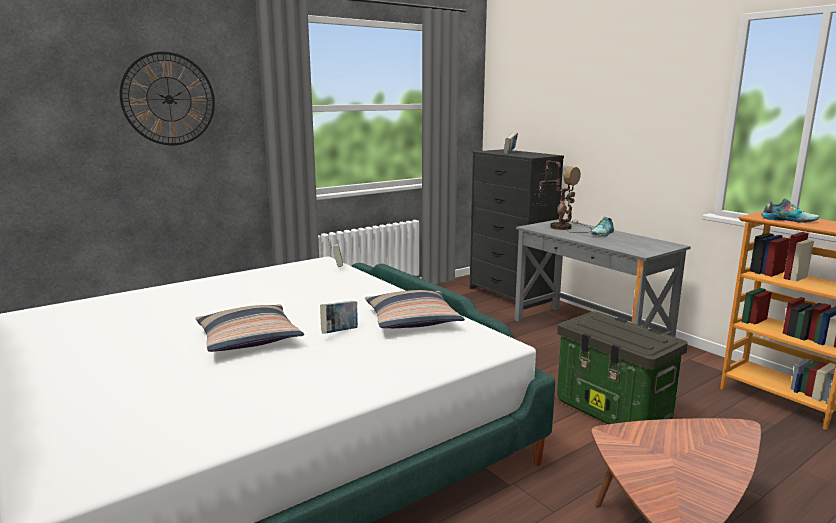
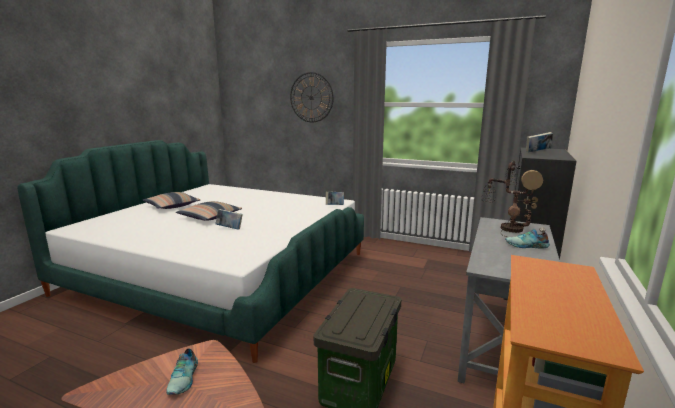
camera: 60 degrees right, 0 degrees up
pillow [365,290,465,328] -> pillow moved to [143,192,200,209]
shoe [761,198,819,223] -> shoe moved to [166,348,198,395]

